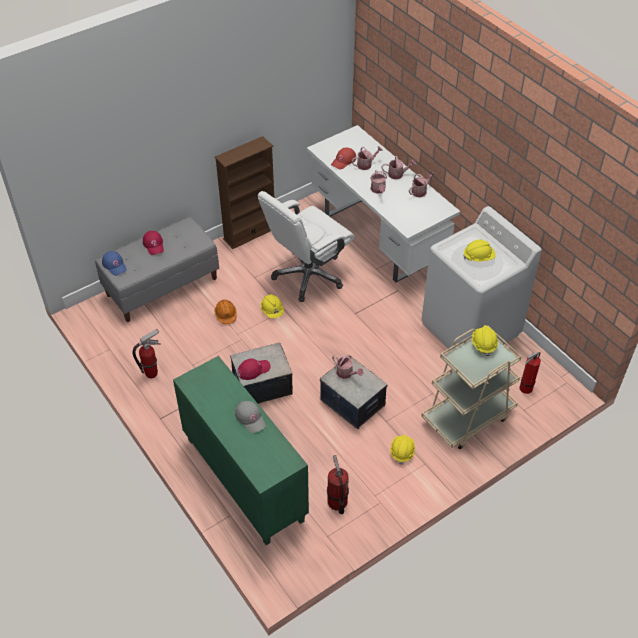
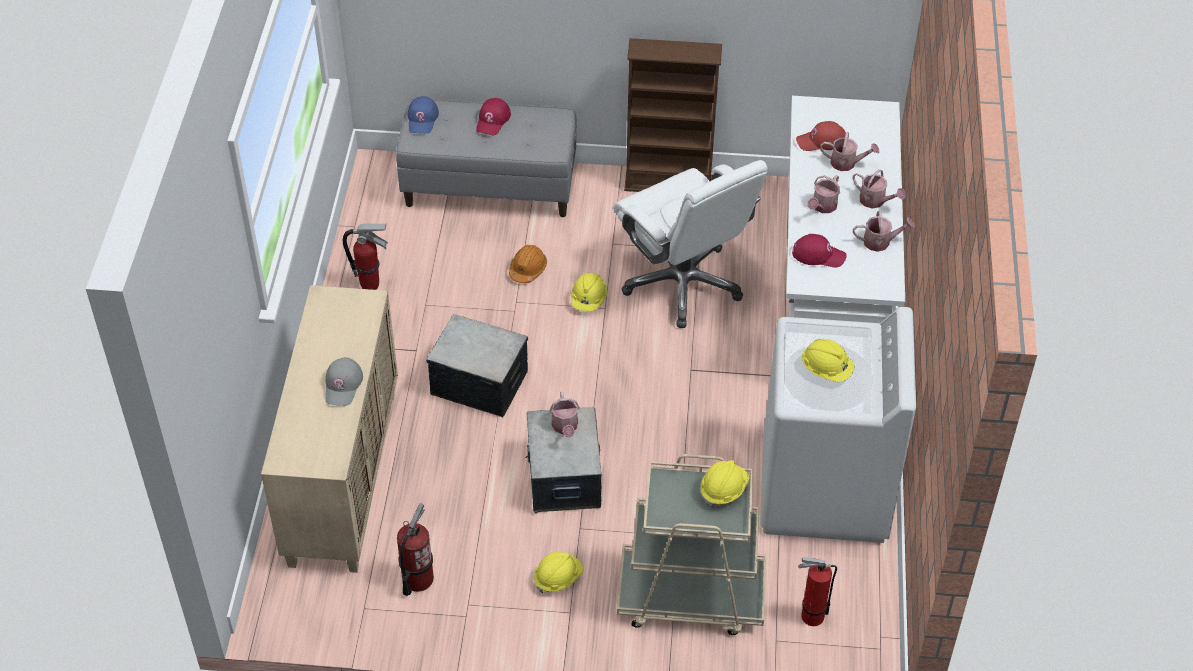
camera: 40 degrees right, 0 degrees up
green cabinet [173,356,309,545] -> beige cabinet [261,285,398,573]
red cap [237,358,271,380] -> red cap moved to [792,234,847,267]
white office chair [258,191,355,302] -> white office chair turned 120 degrees counterclockwise [613,160,768,328]

